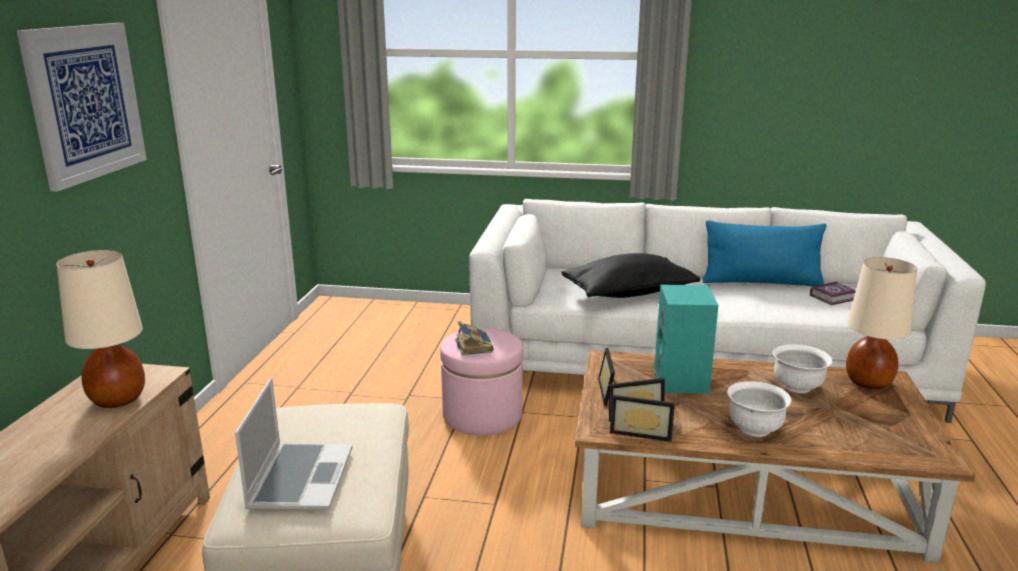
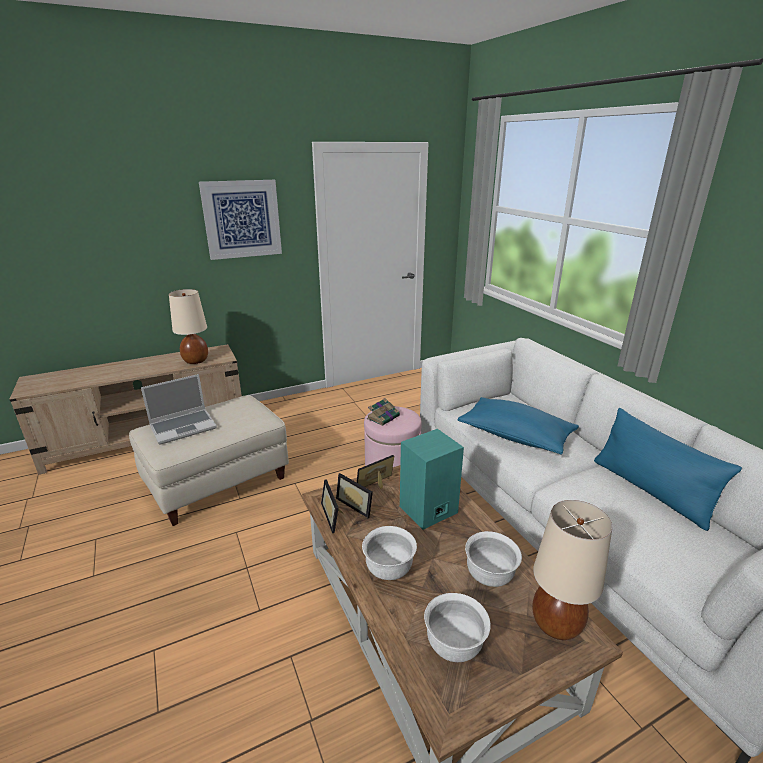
camera: 55 degrees right, 5 degrees up
black pillow [561,253,700,298] -> blue pillow [458,397,579,455]
book [810,282,856,305] -> none
none -> white bowl [424,593,491,662]

